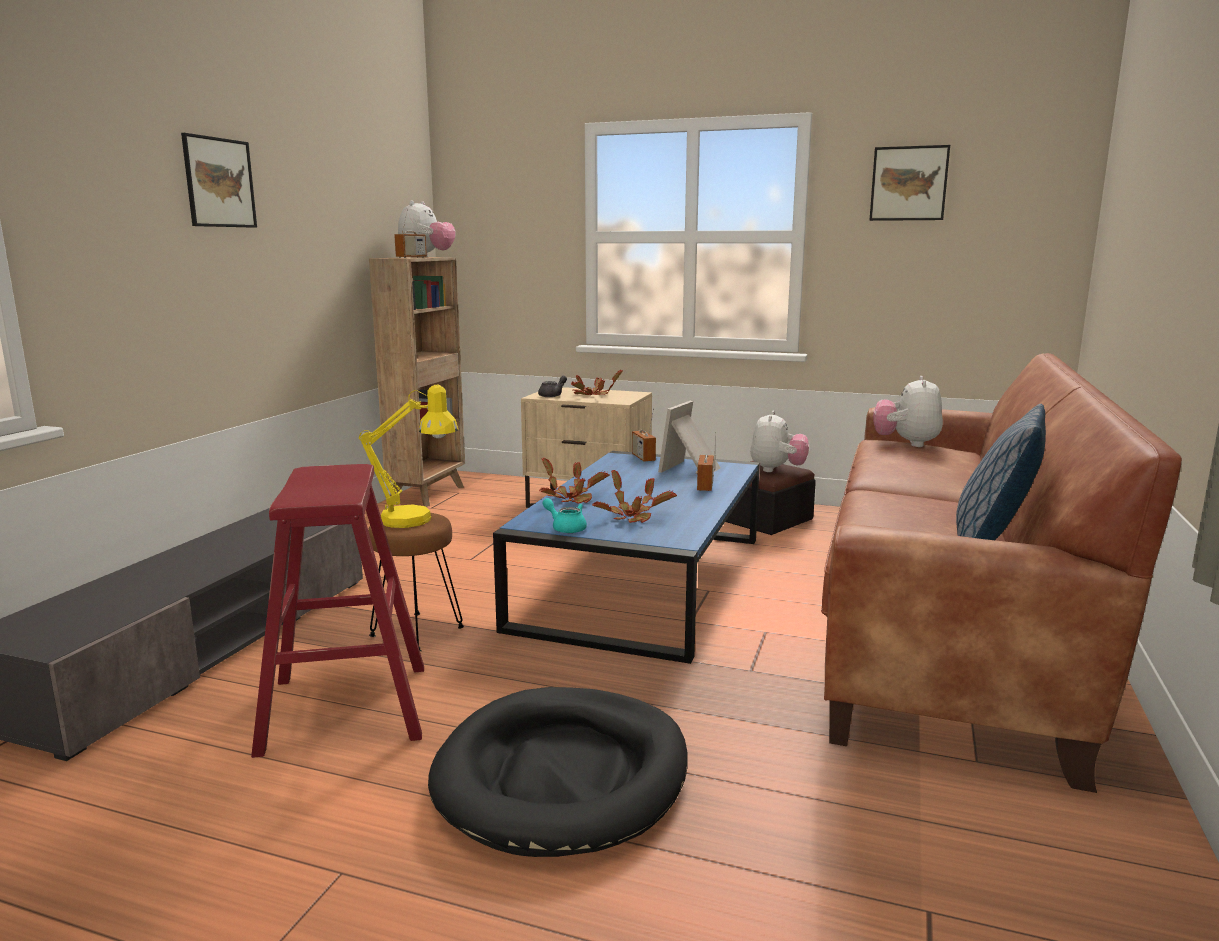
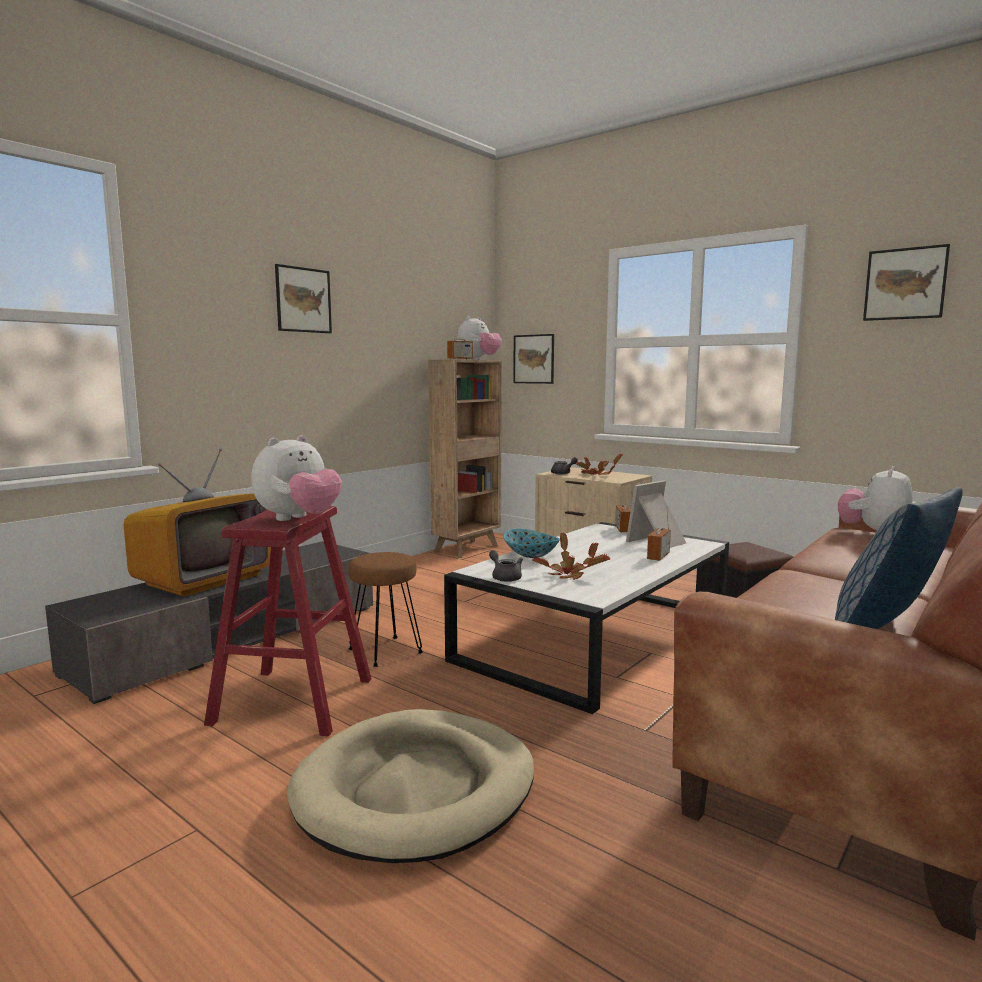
camera: 20 degrees right, 5 degrees down
yellow table lamp [359,385,458,528] -> none
black dog bed [428,687,688,857] -> beige dog bed [288,709,534,863]
blue coffee table [493,451,760,664] -> white coffee table [444,522,729,714]
potted plant [539,458,610,504] -> bowl [503,529,560,558]
turquoise teapot [542,498,587,533] -> grey teapot [489,550,523,582]
plush toy [750,411,809,472] -> plush toy moved to [251,435,342,521]
none -> television [124,448,271,596]
none -> picture [513,334,554,384]

